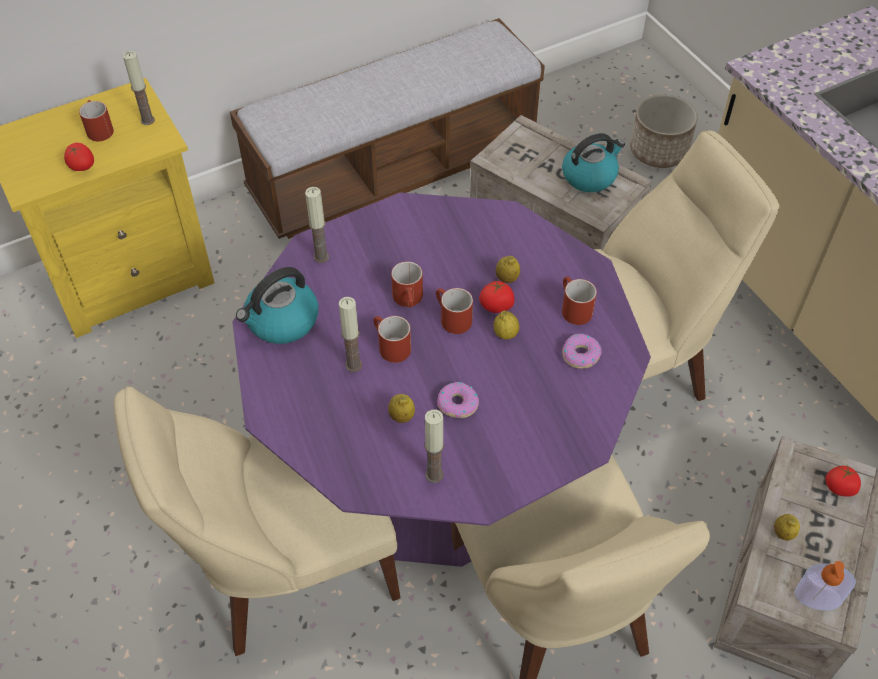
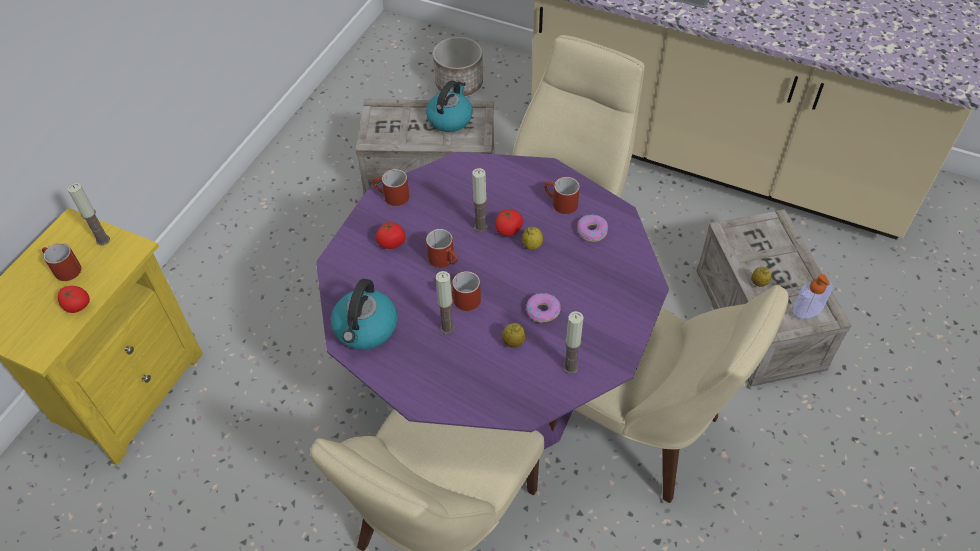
camera: 35 degrees left, 0 degrees up
bench [230,18,545,239] -> none
candle [305,187,329,263] -> candle moved to [472,168,487,232]
red mug [436,288,473,334] -> red mug moved to [372,169,409,206]
lemon [496,256,520,283] -> none
tomato [826,466,861,497] -> tomato moved to [376,221,406,249]

